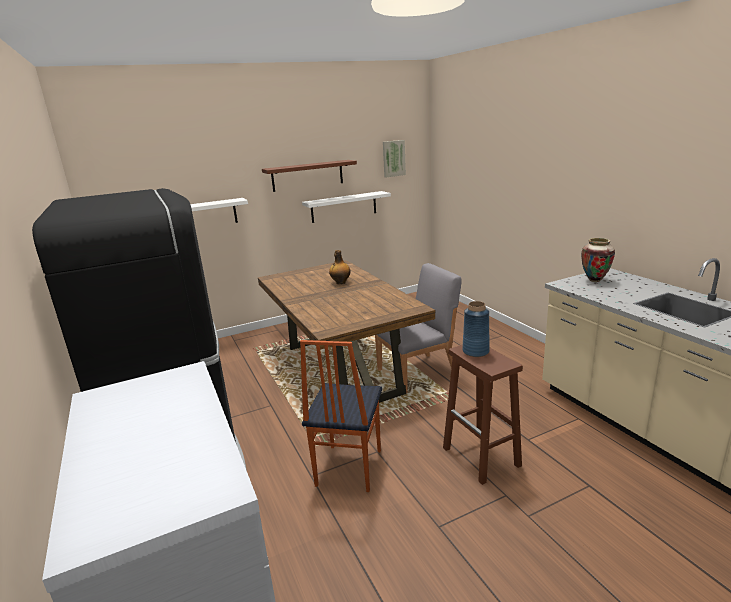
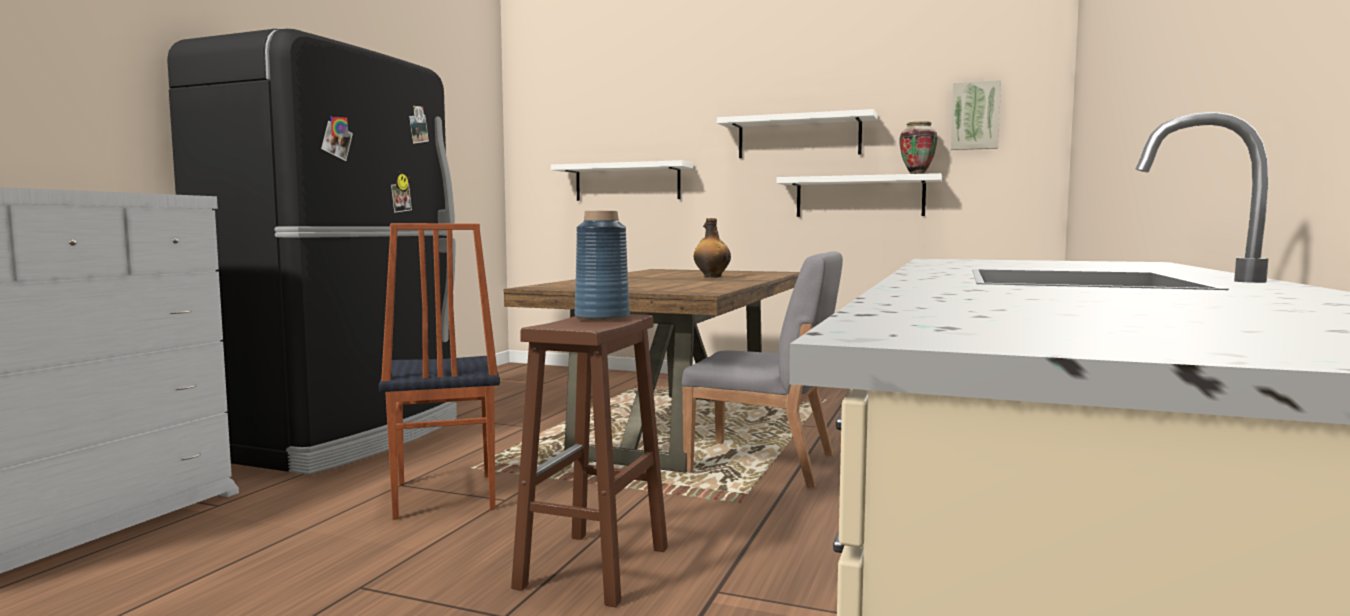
camera: 45 degrees right, 15 degrees down
brown shelf [262,160,357,192] -> white shelf [717,109,877,158]
chair [300,340,382,492] -> chair turned 75 degrees counterclockwise [379,223,500,520]
vase [581,238,615,282] -> vase moved to [899,121,938,174]

